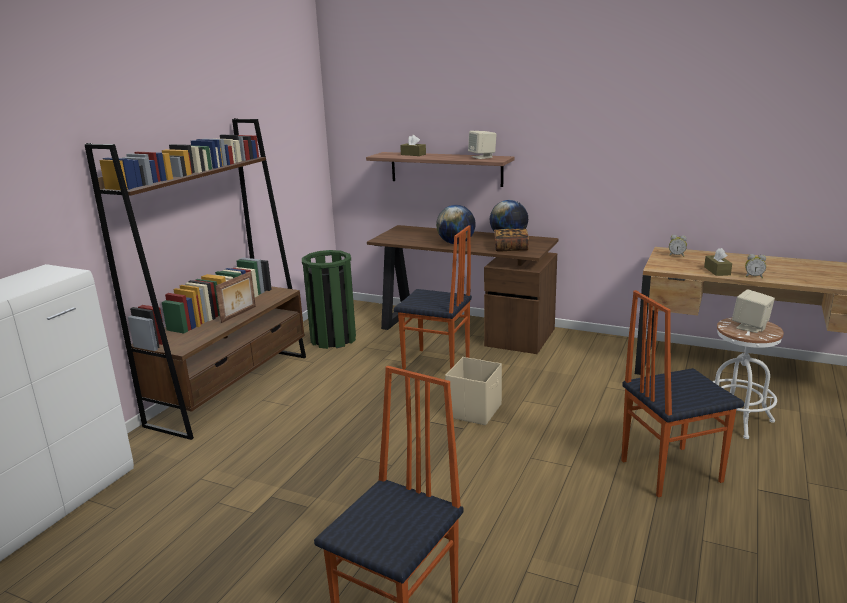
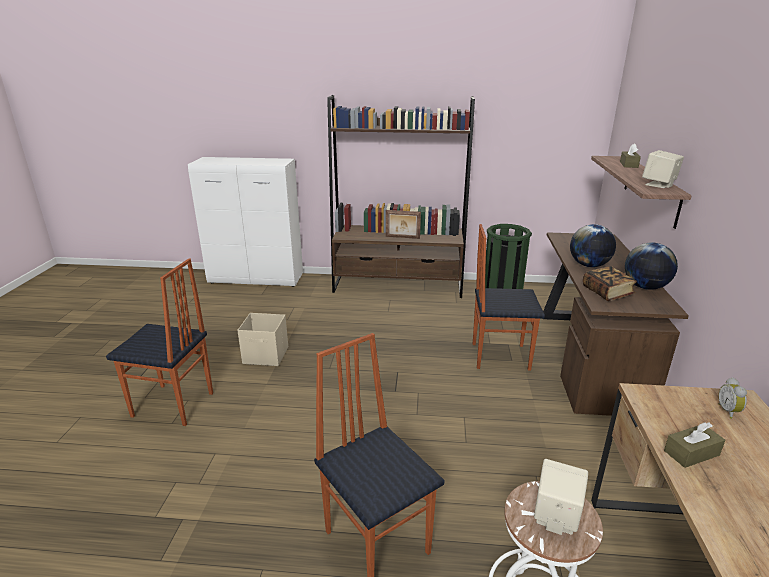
camera: 70 degrees right, 5 degrees up
chair [393,225,472,369] -> chair turned 90 degrees clockwise [473,224,545,371]
beige storage box [445,357,502,425] -> beige storage box moved to [237,313,288,366]
alarm clock [745,254,766,278] -> none

